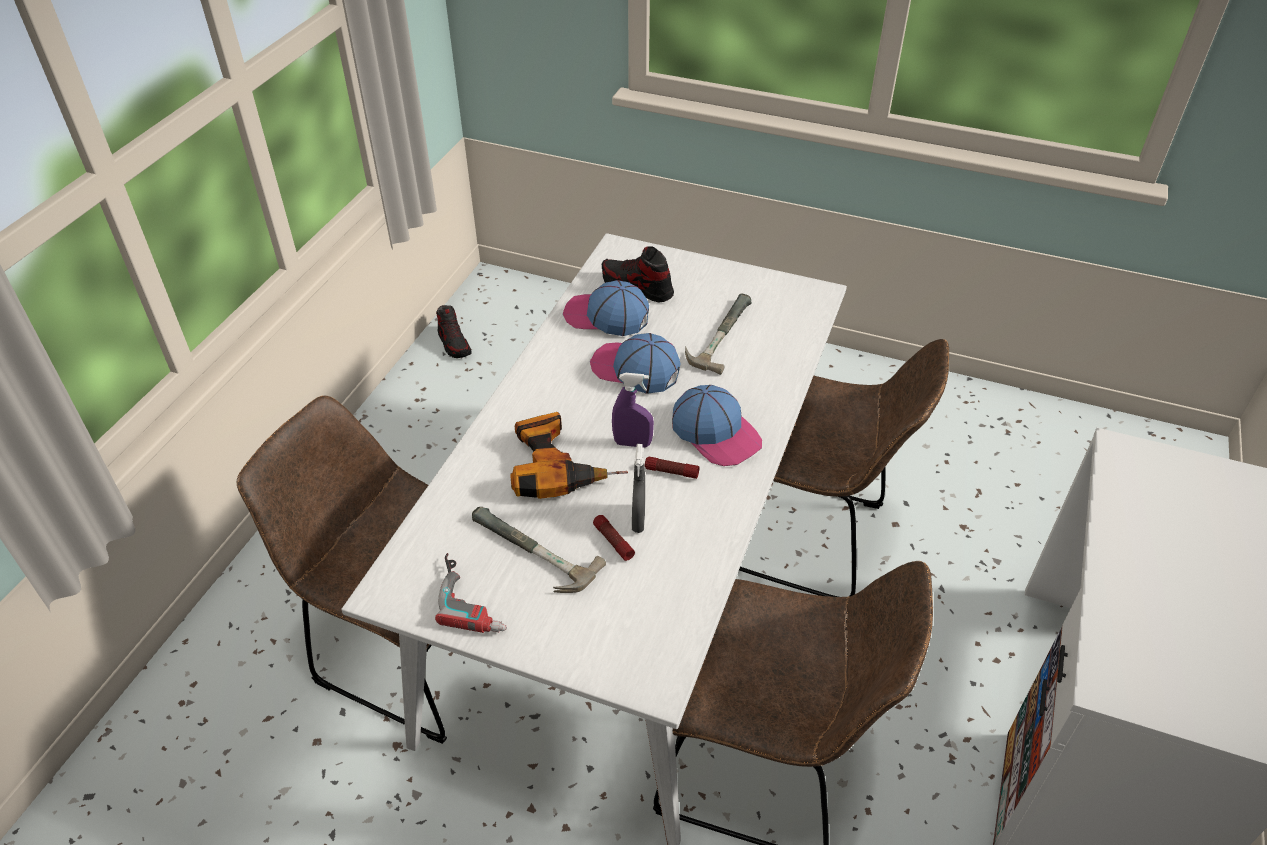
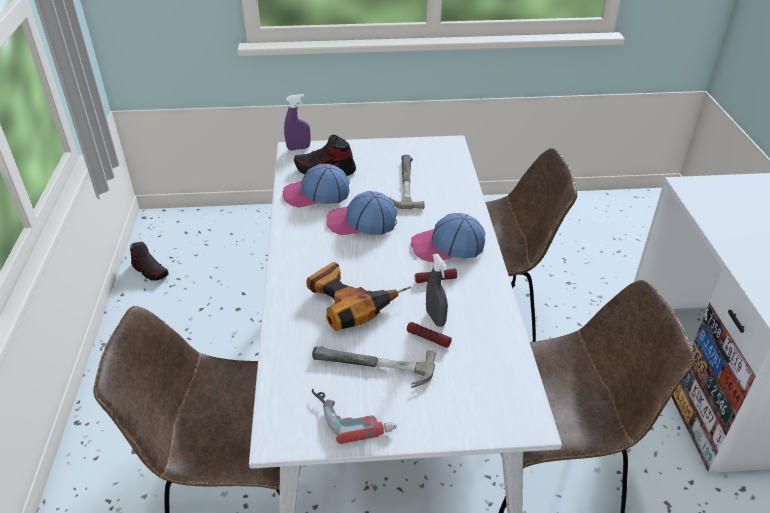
camera: 25 degrees left, 5 degrees down
purple spray bottle [612,373,654,448] -> purple spray bottle moved to [284,94,310,151]
cap [672,385,762,466] -> cap turned 150 degrees clockwise [411,213,485,262]

